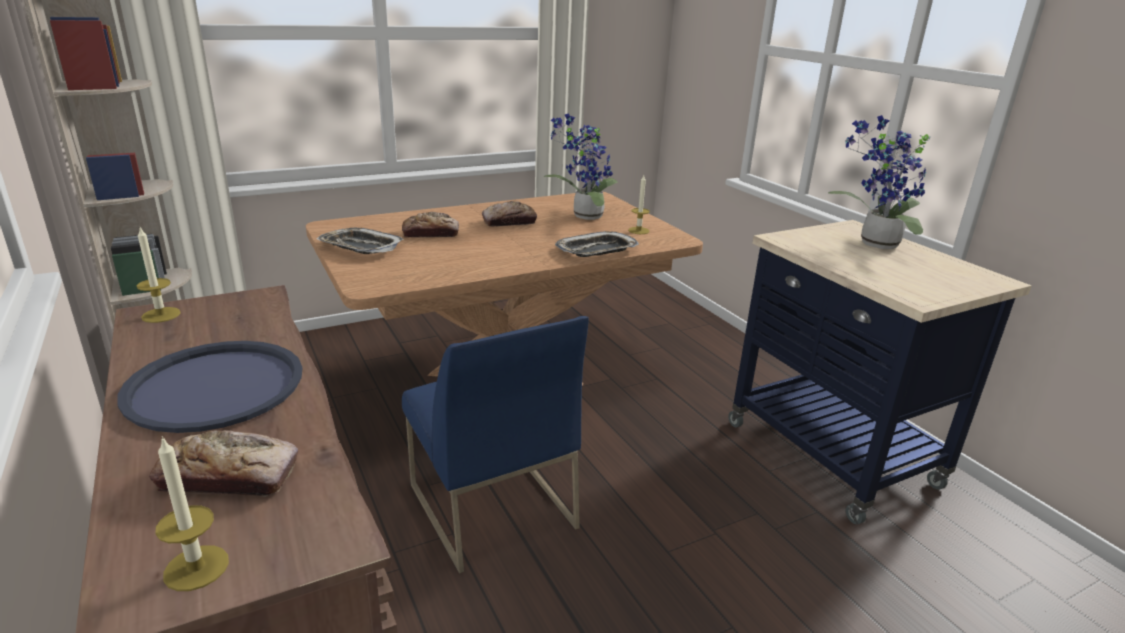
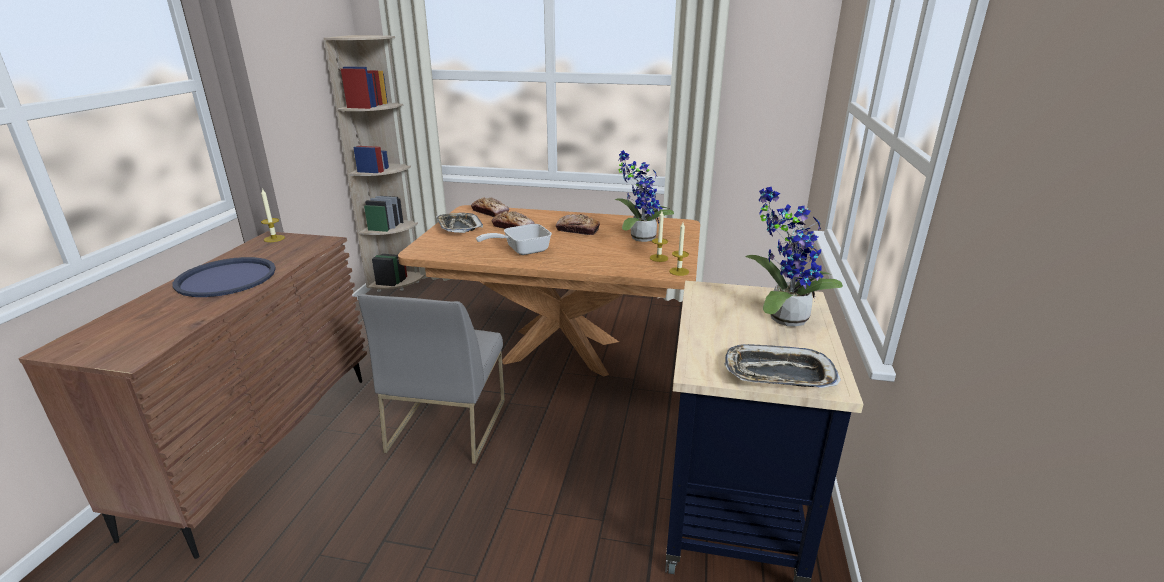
camera: 40 degrees right, 0 degrees up
bread [149,430,298,497] -> bread moved to [471,197,509,217]
candle [155,436,229,591] -> candle moved to [669,223,689,276]
blue chair [402,316,589,574] -> grey chair [358,294,505,464]
tray [555,231,639,257] -> tray moved to [724,344,841,388]
none -> frying pan [476,224,552,255]

